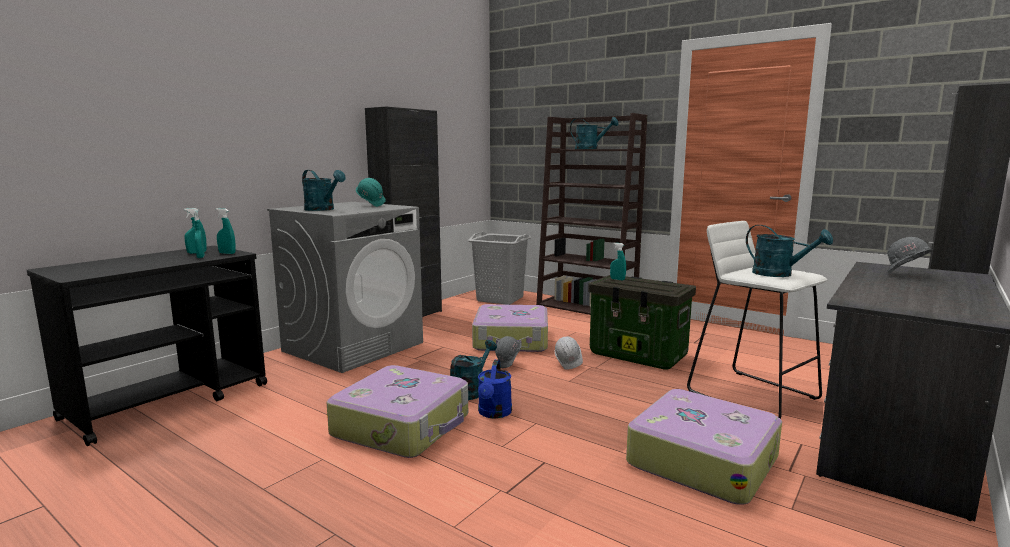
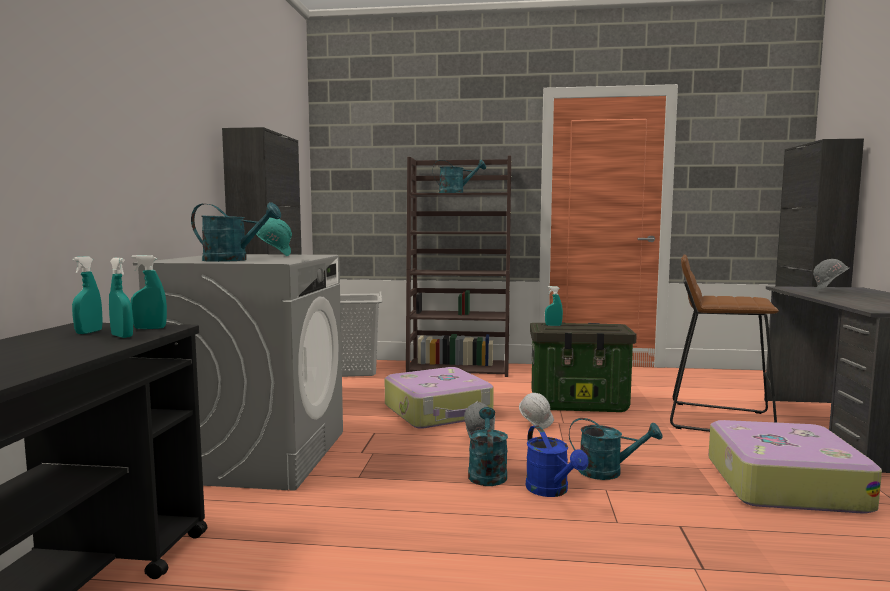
camera: 30 degrees left, 5 degrees down
suitcase [326,365,468,458] -> none
white stool [687,221,827,419] -> brown stool [670,255,779,432]
turquoise watering can [746,225,833,277] -> turquoise watering can moved to [569,418,662,480]

